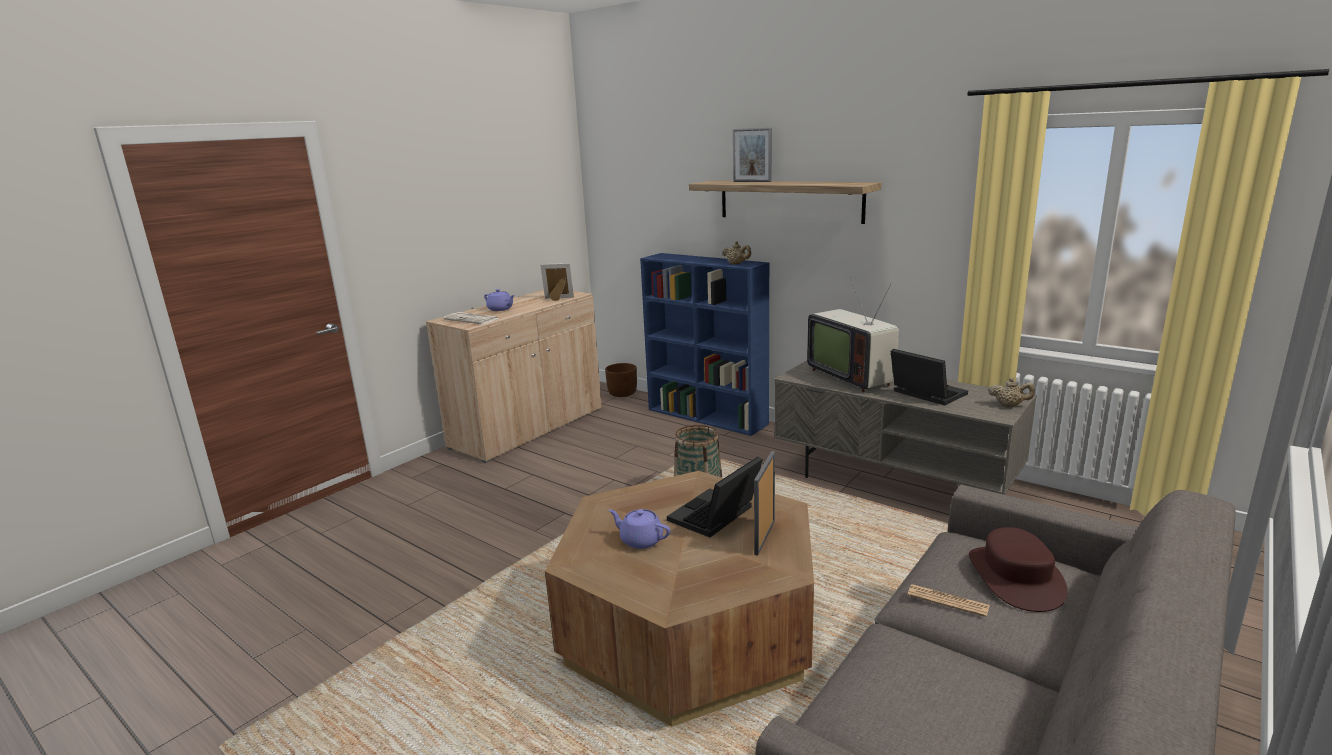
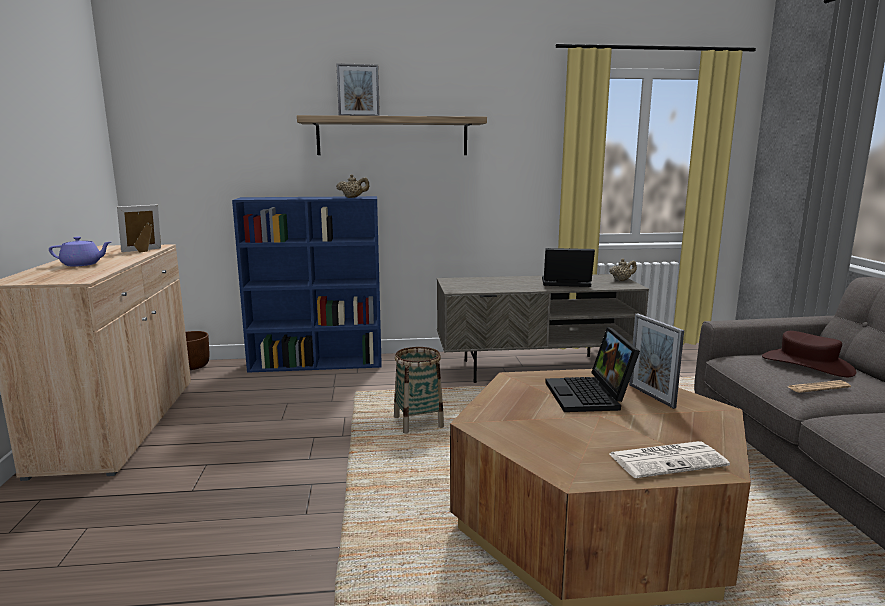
camera: 45 degrees left, 5 degrees down
newspaper [443,312,500,324] -> newspaper moved to [610,441,730,478]
purple teapot [609,509,670,549] -> none
television [807,277,899,392] -> none

